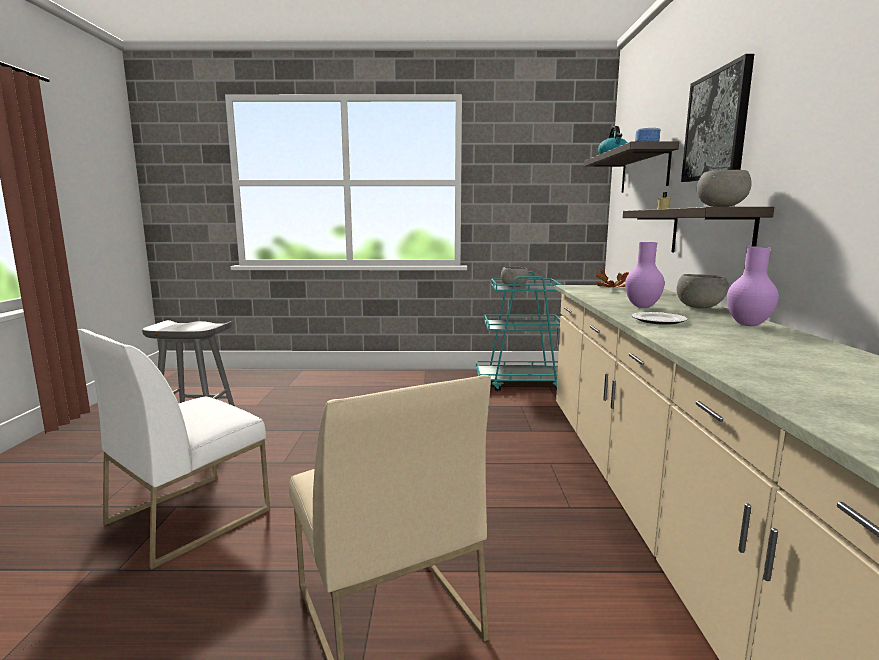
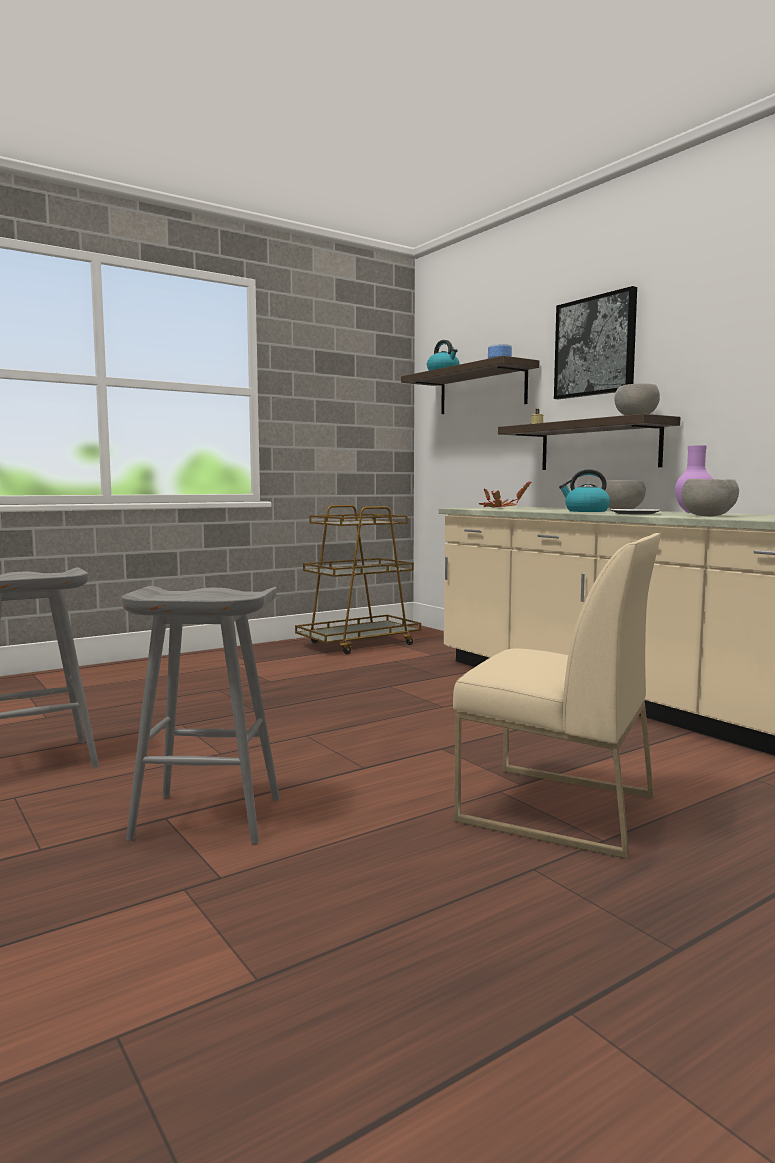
camera: 35 degrees left, 5 degrees down
white chair [78,329,270,569] -> grey stool [122,586,280,844]
turquoise cart [476,271,562,391] -> brown cart [295,505,421,654]
grey bowl [501,267,529,287] -> grey bowl moved to [681,479,739,516]
purple vase [625,242,665,308] -> kettle [559,469,610,512]

